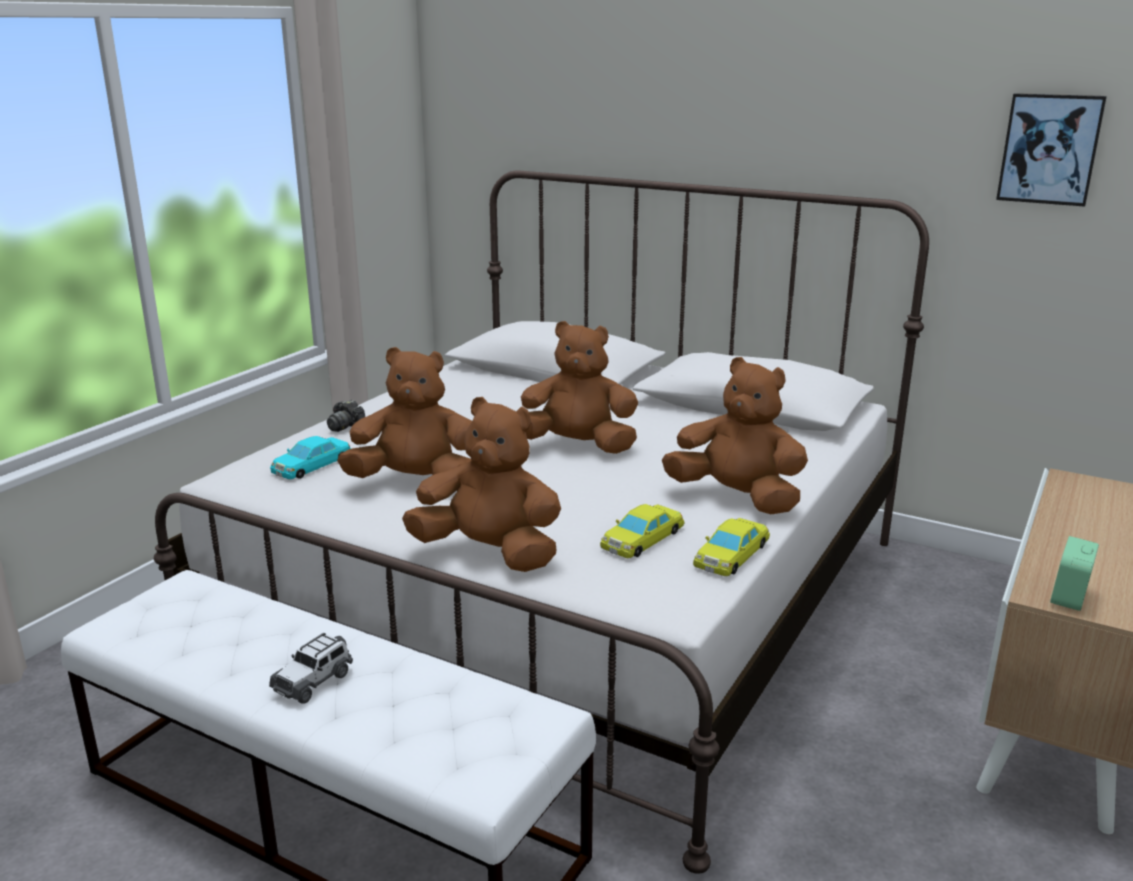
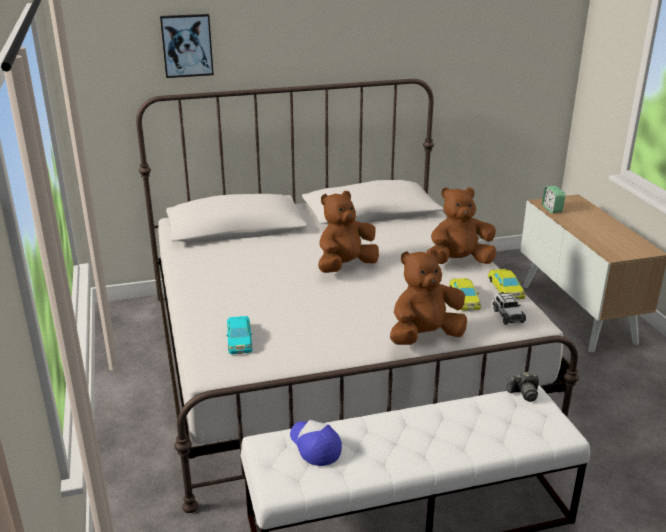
camera: 45 degrees left, 5 degrees up
toy car [269,633,353,704] -> toy car moved to [493,292,526,325]
camera [327,400,365,432] -> camera moved to [506,372,539,402]
brown plush toy [337,347,472,478] -> none
picture [996,93,1107,207] -> picture moved to [160,14,214,78]
alarm clock [1050,536,1099,611] -> alarm clock moved to [542,186,565,213]
none -> cap [290,420,342,466]

